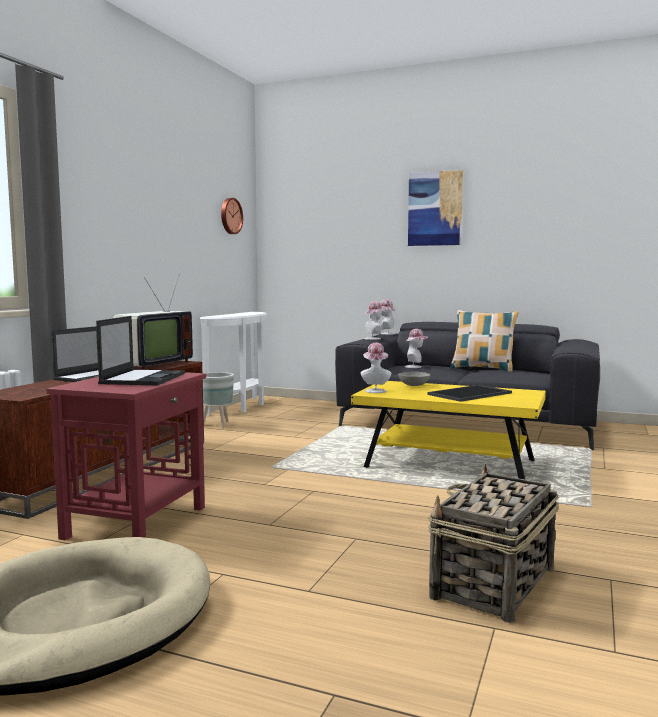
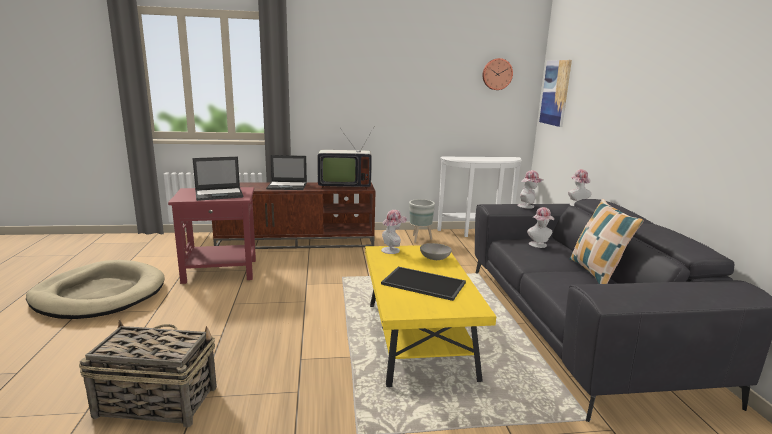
camera: 60 degrees right, 10 degrees up
picture [408,170,463,246] -> picture moved to [539,60,572,127]

